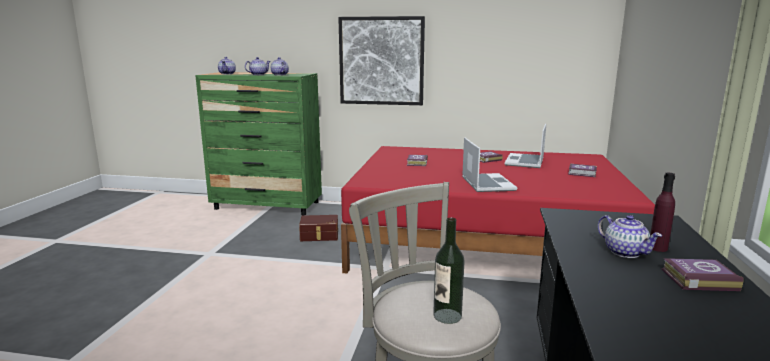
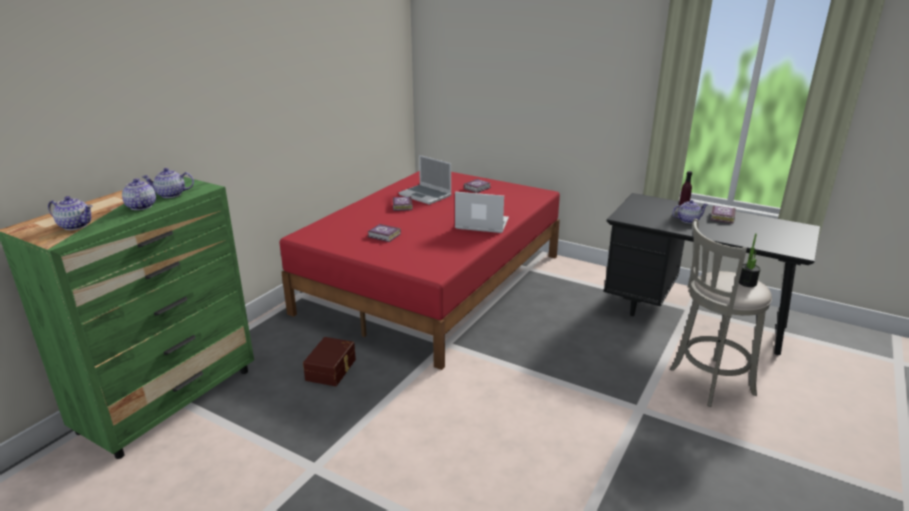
camera: 70 degrees left, 10 degrees up
picture [338,16,425,105] -> none
bottle [433,218,465,324] -> potted plant [739,233,761,287]

